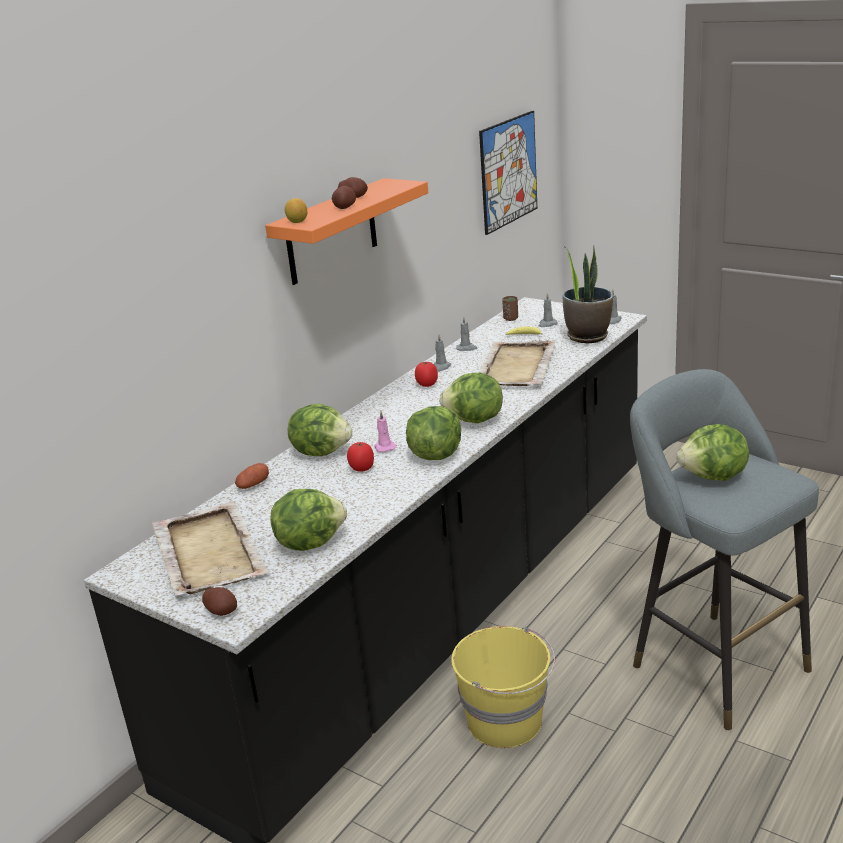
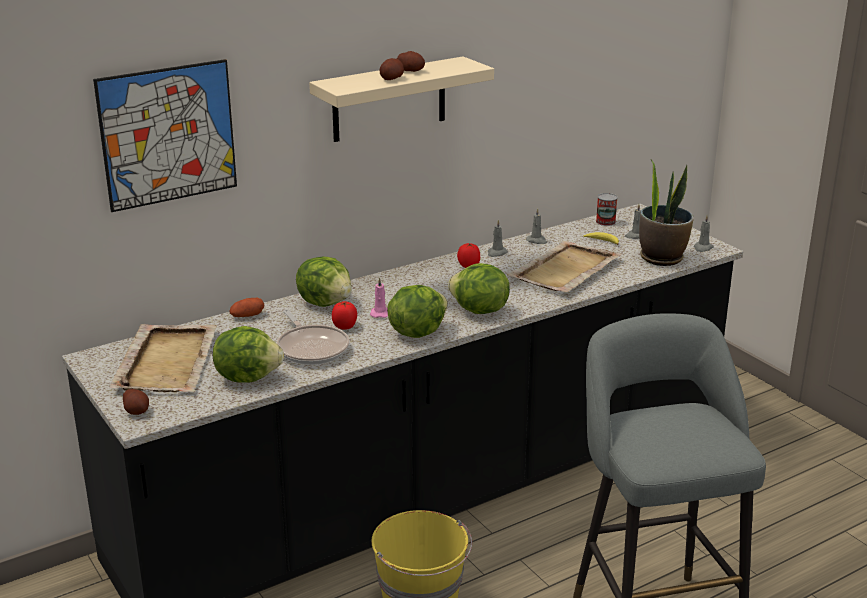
camera: 20 degrees right, 0 degrees up
orange shelf [265,178,428,285] -> beige shelf [309,56,494,142]
lemon [285,198,307,223] -> none
picture [479,111,537,235] -> picture moved to [93,59,237,212]
brown cup [502,296,518,321] -> can [596,193,618,226]
lettuce [676,424,749,481] -> none
none -> frying pan [277,309,349,365]

